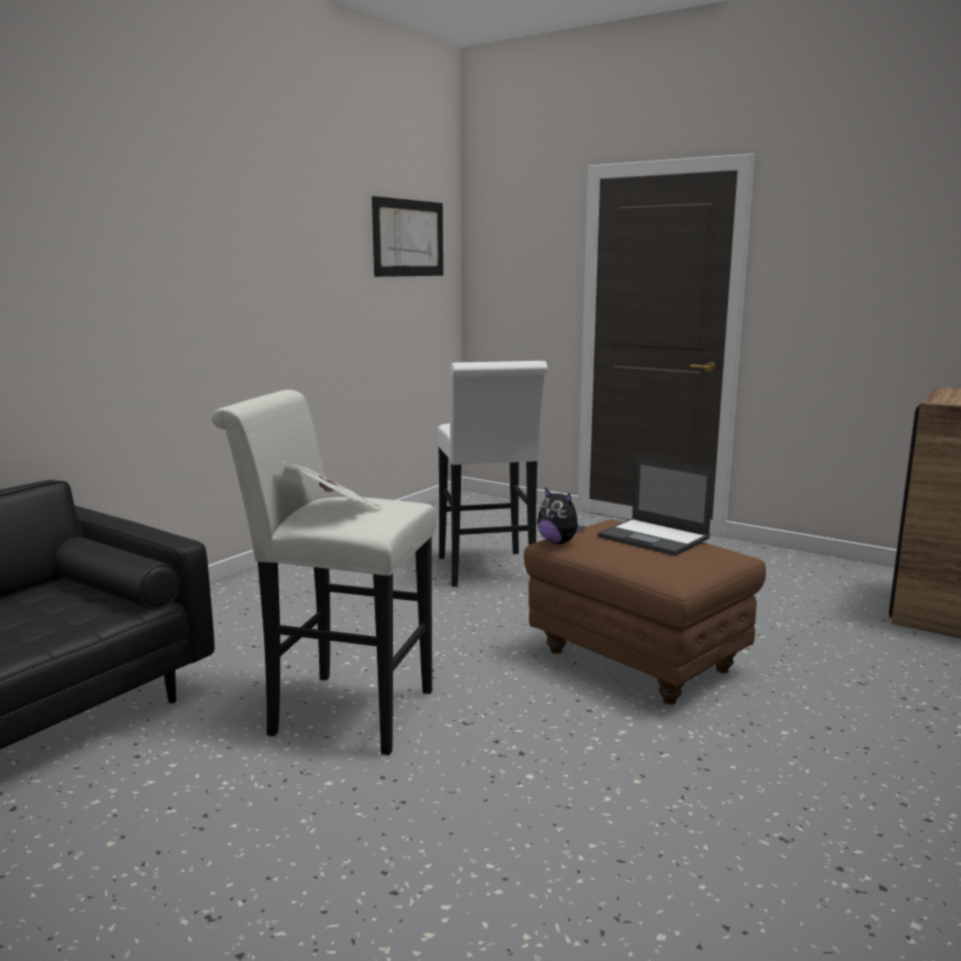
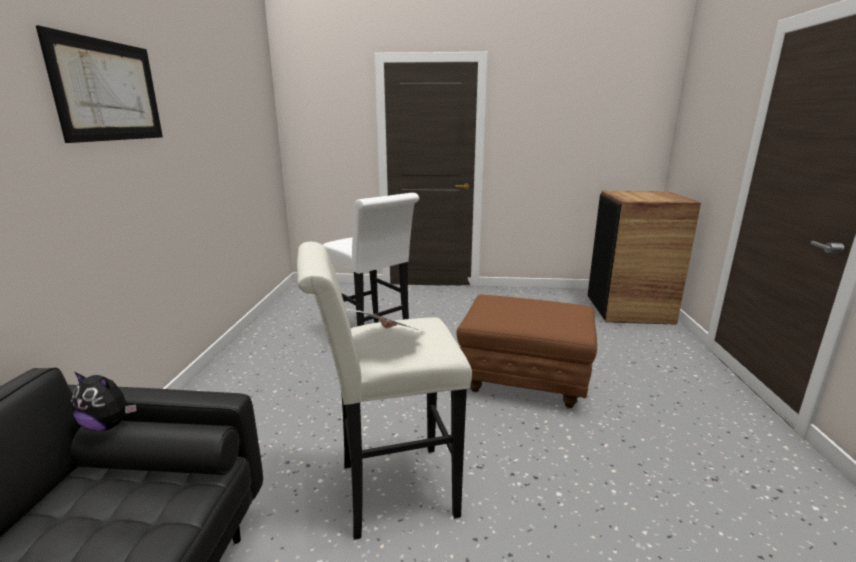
camera: 30 degrees left, 5 degrees up
picture [372,196,443,277] -> picture moved to [36,25,163,143]
plush toy [537,487,586,544] -> plush toy moved to [71,372,137,431]
laptop [597,457,714,556] -> none

